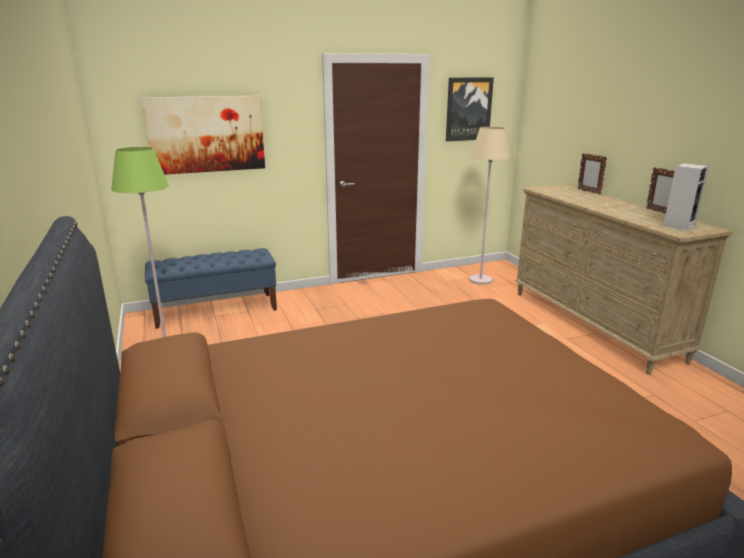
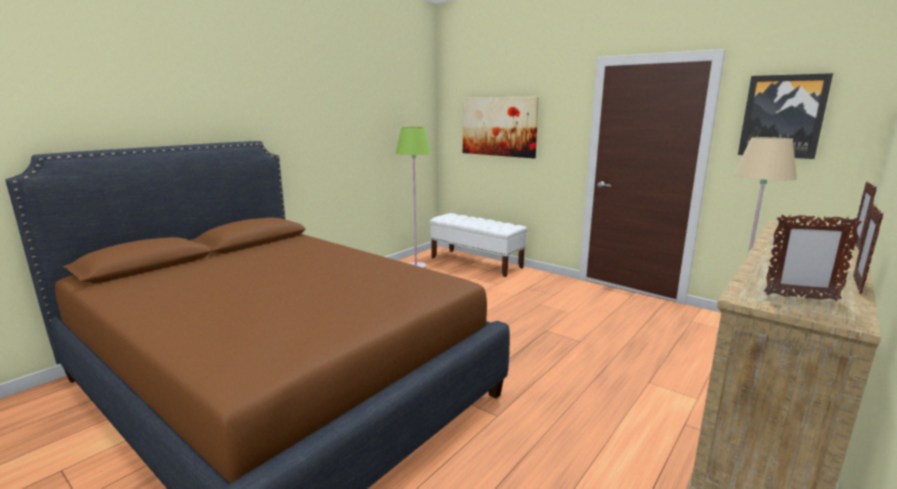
camera: 60 degrees right, 5 degrees down
blue bench [145,248,277,329] -> white bench [429,213,527,277]
speaker [663,163,709,230] -> picture frame [764,214,862,301]

